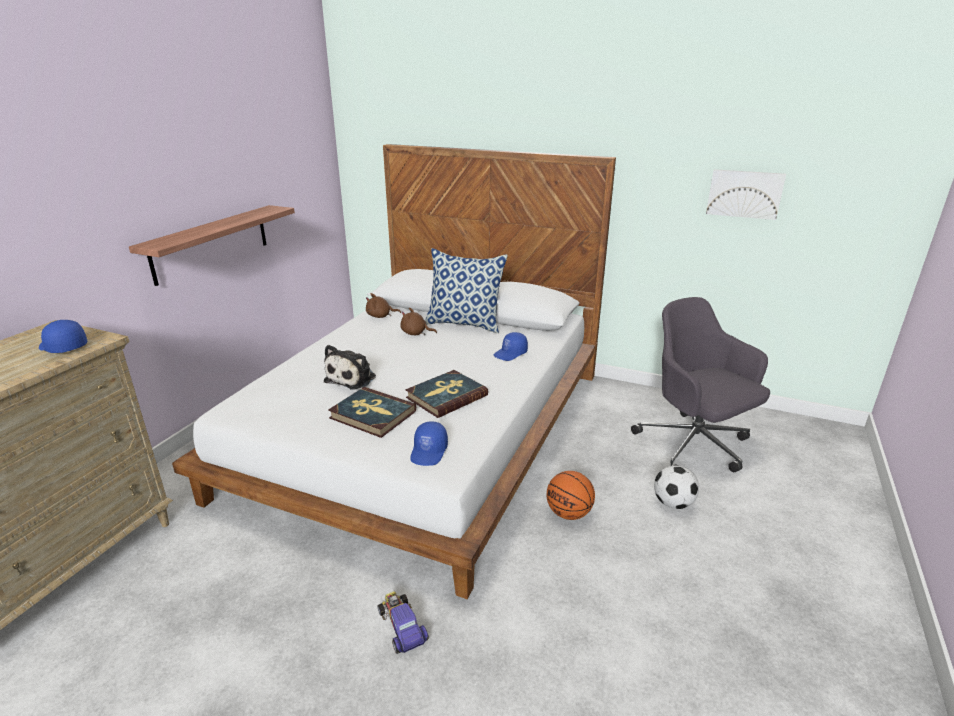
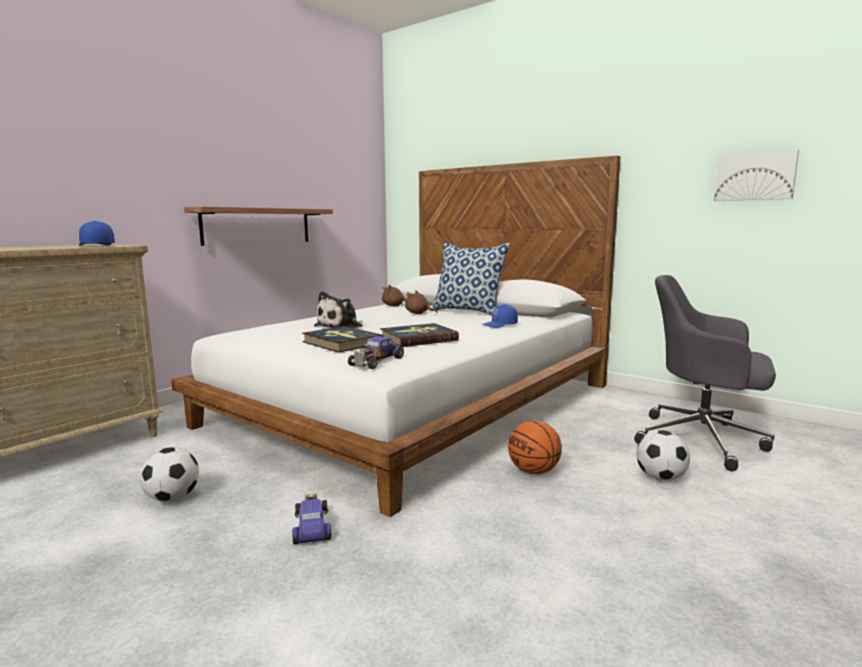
camera: 15 degrees right, 15 degrees down
blue cap [410,421,448,466] -> toy car [348,336,404,369]
grey office chair [631,297,770,472] -> grey office chair turned 45 degrees counterclockwise [634,275,776,472]
none -> football [140,447,199,502]

